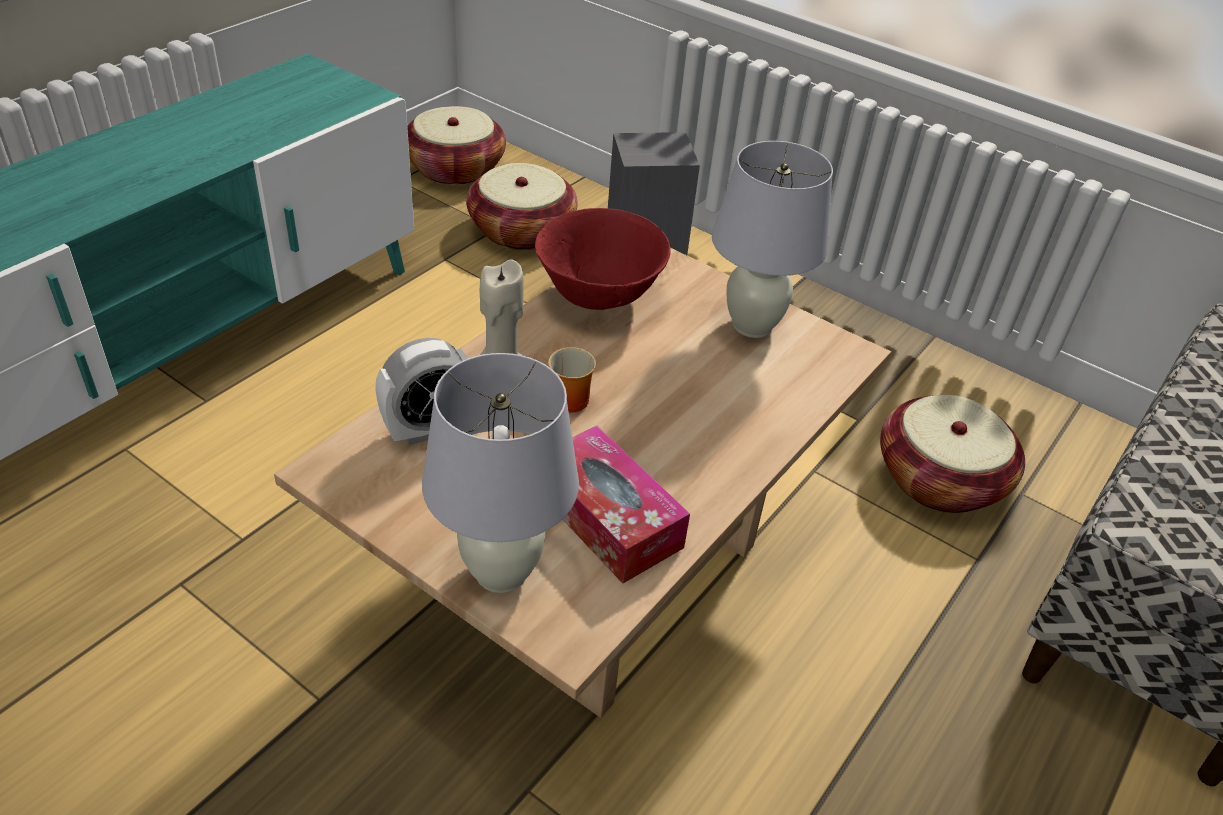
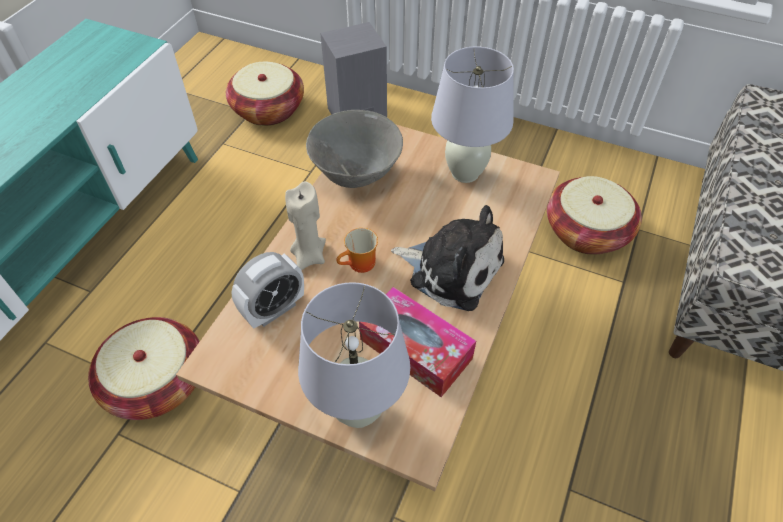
camera: 10 degrees left, 10 degrees up
basket [407,106,506,186] -> basket moved to [88,317,200,420]
red bowl [535,208,671,310] -> grey bowl [306,110,403,188]
none -> plush toy [391,205,504,311]

